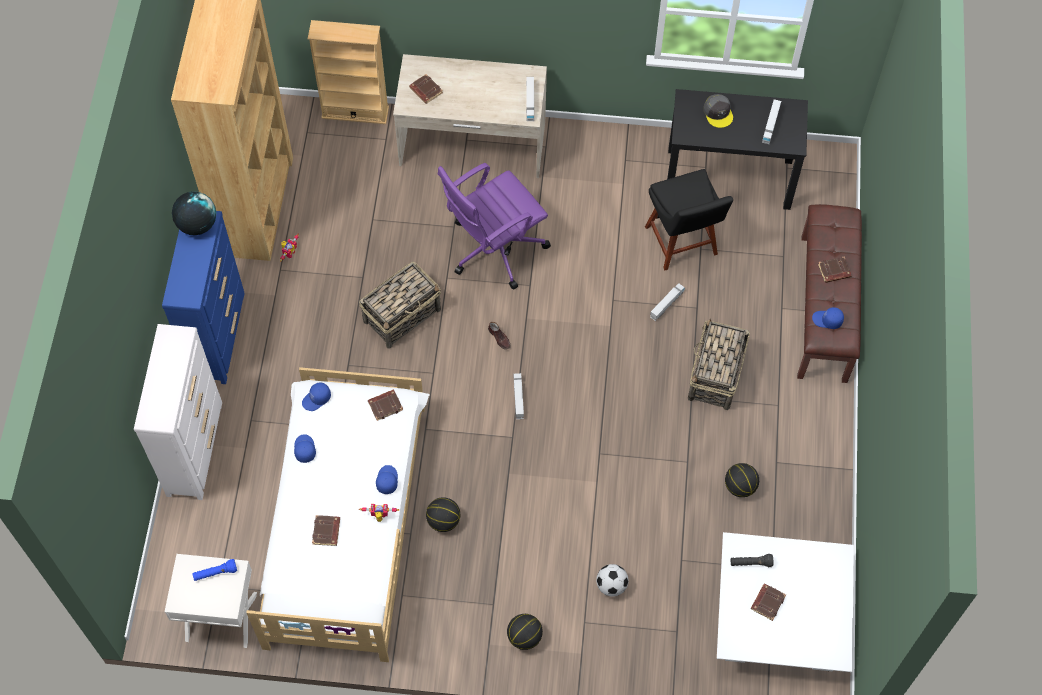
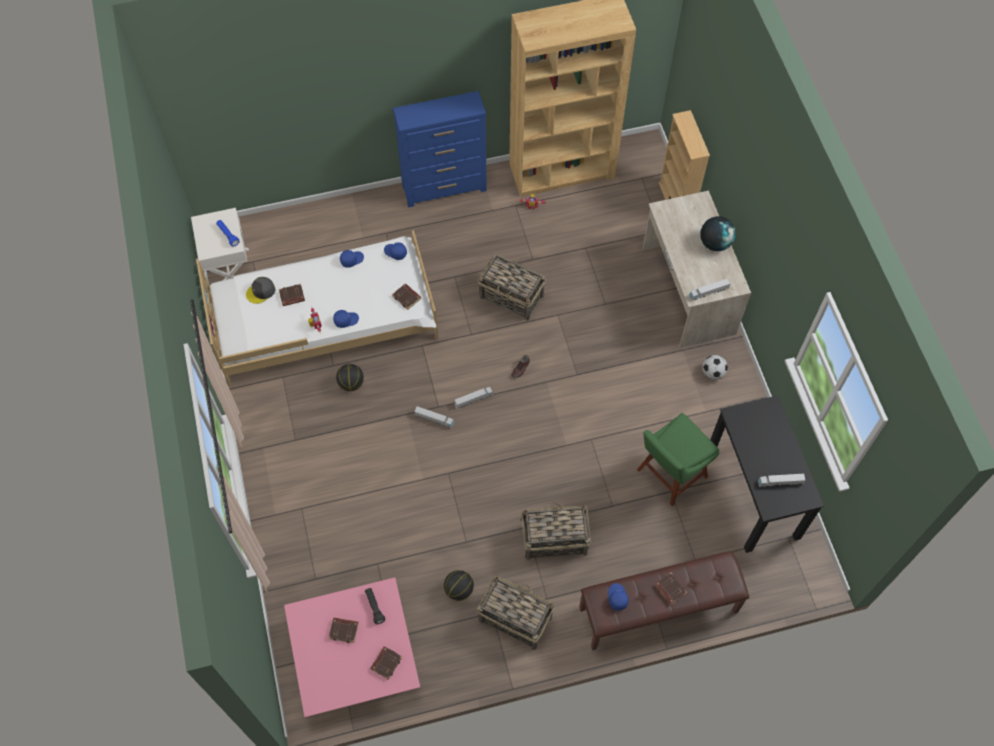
camera: 70 degrees right, 0 degrees up
white dresser [134,324,222,500] -> none
globe [172,191,216,235] -> globe moved to [700,216,736,251]
brown book [409,74,443,104] -> brown book moved to [370,646,402,680]
purple office chair [438,163,551,290] -> none
basketball [507,614,543,650] -> none
football [596,564,628,597] -> football moved to [702,355,728,380]
black chair [645,169,733,271] -> green chair [637,413,719,506]
toy truck [650,283,685,321] -> toy truck moved to [414,406,454,428]
grey cap [703,94,733,128] -> grey cap moved to [246,277,275,304]
white coffee table [717,532,854,672] -> pink coffee table [284,578,420,717]
none -> basket [477,576,555,650]

